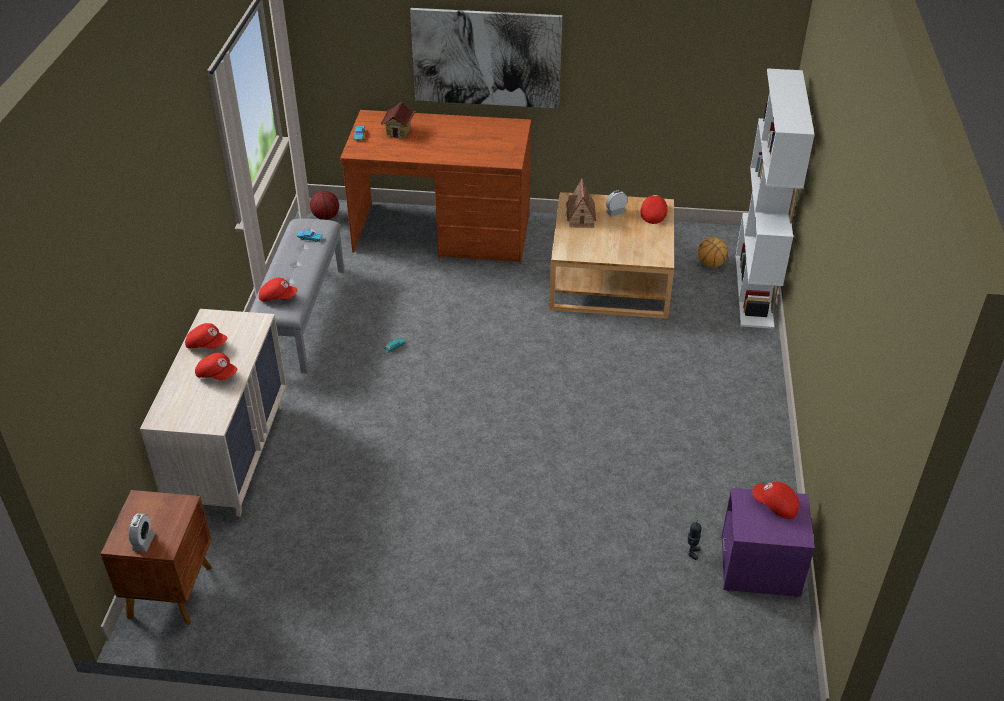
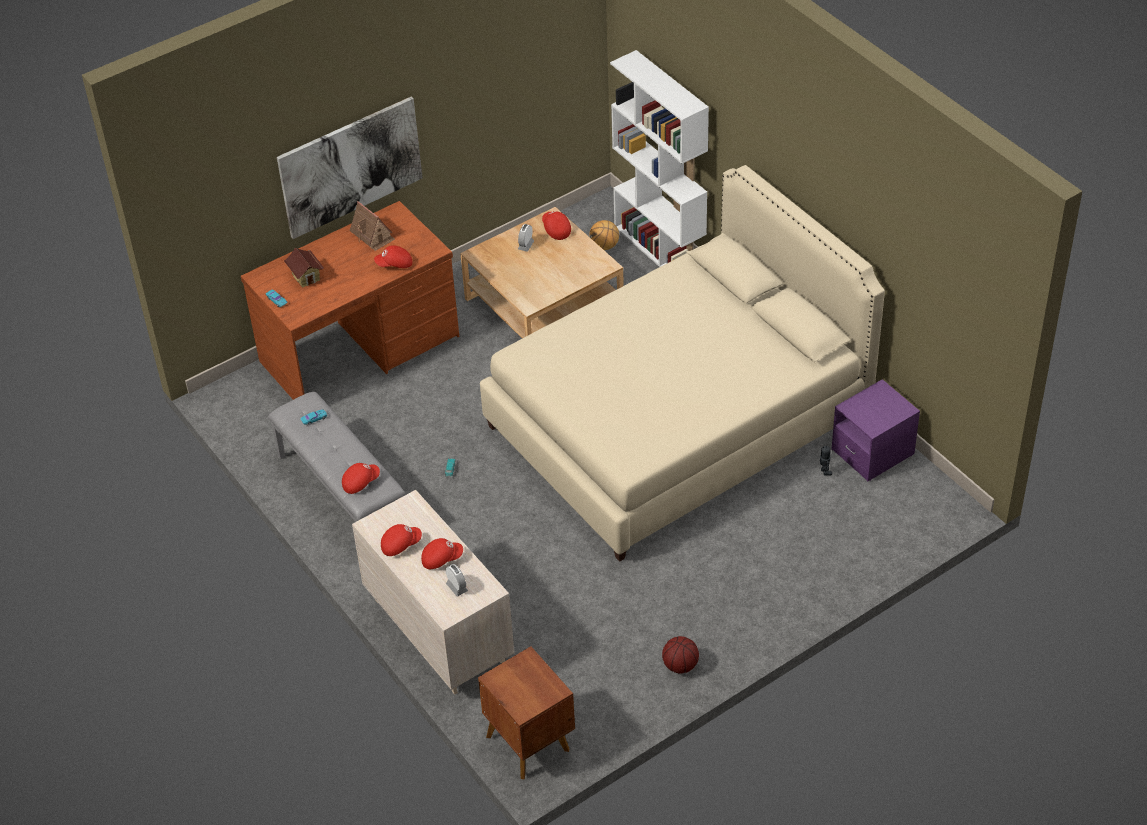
camera: 40 degrees left, 5 degrees up
alarm clock [128,513,155,552] -> alarm clock moved to [446,564,468,596]
basketball [310,191,339,220] -> basketball moved to [662,636,699,673]
toy house [566,179,596,228] -> toy house moved to [349,201,395,251]
red cap [753,482,799,519] -> red cap moved to [374,245,413,268]
none -> beige bed [480,165,885,562]

